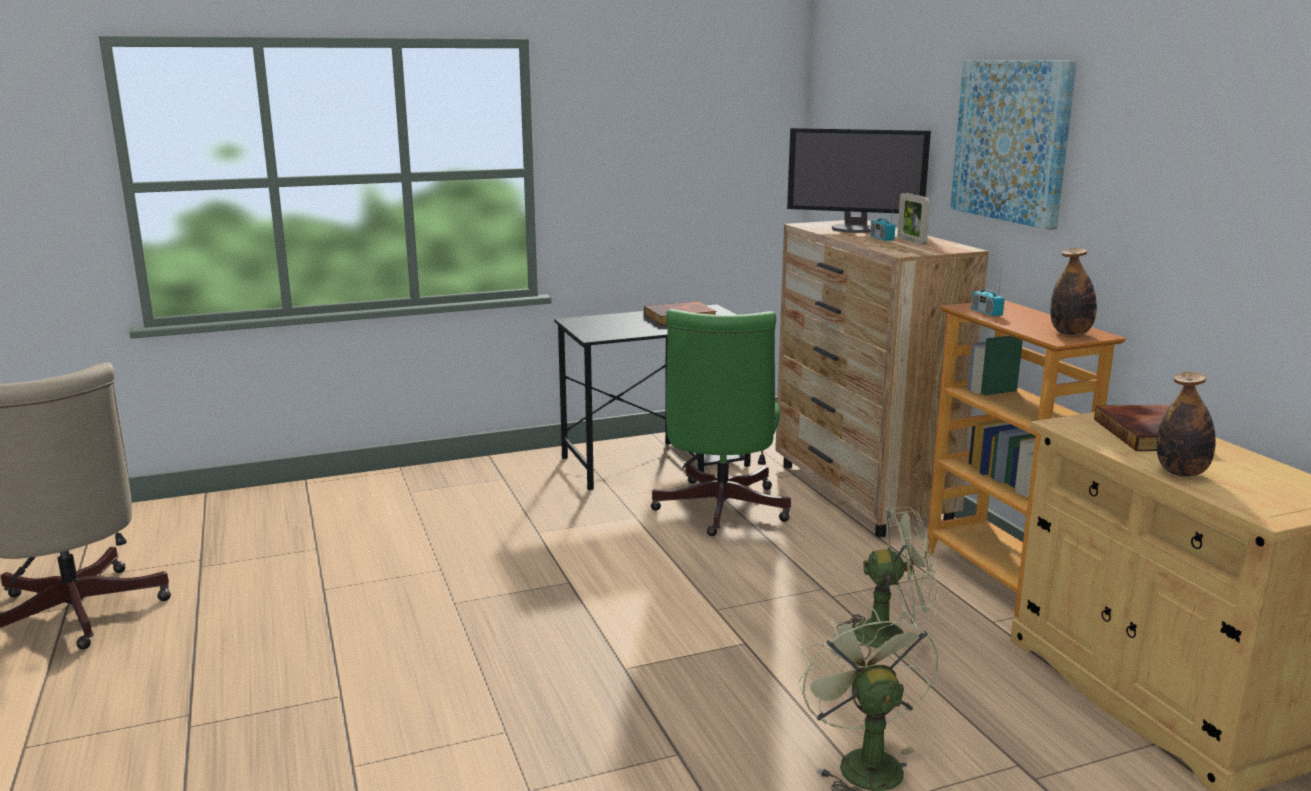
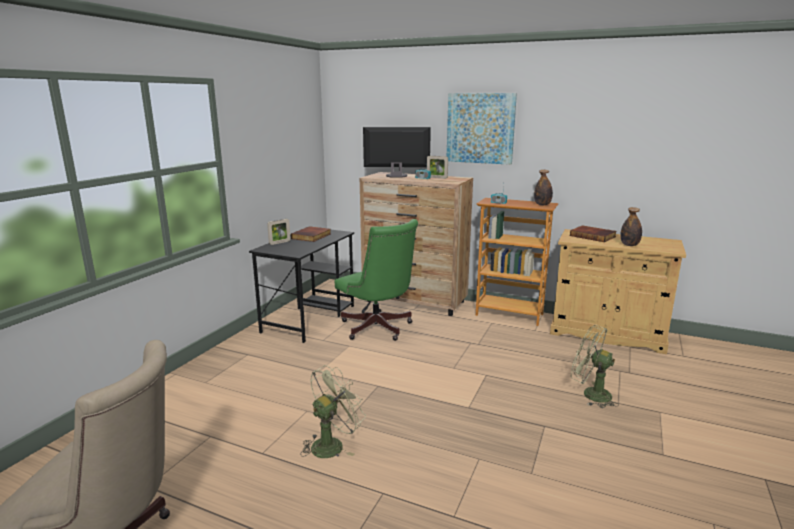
camera: 45 degrees left, 0 degrees up
monitor [787,128,931,233] -> monitor turned 150 degrees counterclockwise [363,127,431,178]
green fan [837,507,938,660] -> green fan moved to [300,365,366,458]
none -> picture frame [267,219,291,245]

